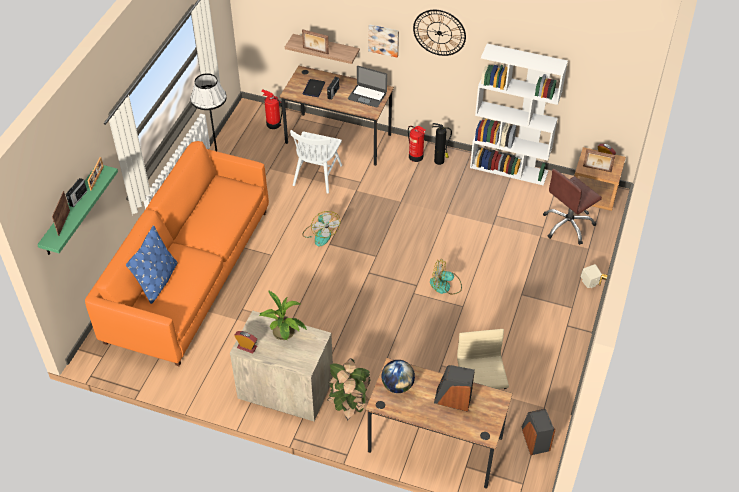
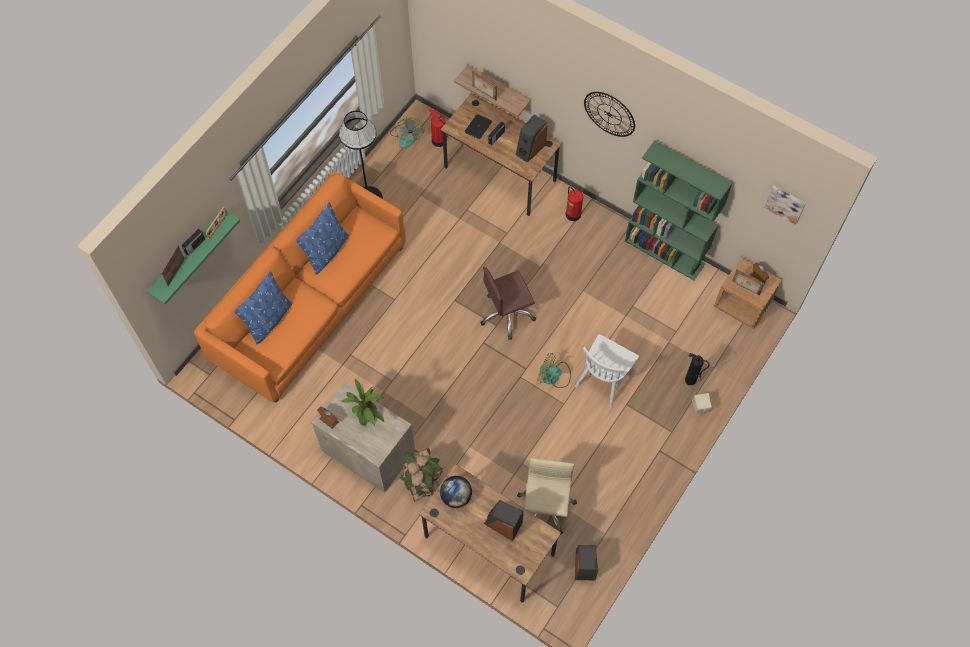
camera: 15 degrees right, 15 degrees up
white chair [290,130,342,194] -> white chair moved to [575,334,639,407]
fan [302,211,340,246] -> fan moved to [390,117,425,148]
laptop [348,66,387,107] -> speaker [516,114,548,163]
picture [368,24,399,57] -> picture moved to [764,186,806,225]
fire extinguisher [432,123,452,165] -> fire extinguisher moved to [685,353,710,385]
white bookcase [470,44,568,186] -> green bookcase [625,140,733,280]
brown office chair [543,169,602,245] -> brown office chair moved to [480,267,536,340]
none -> blue pillow [296,203,349,275]

